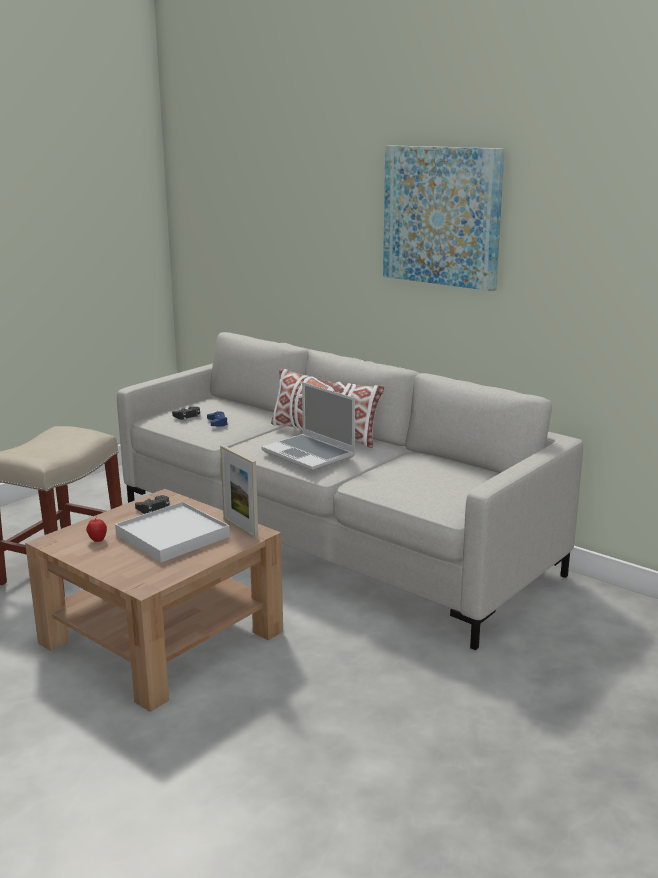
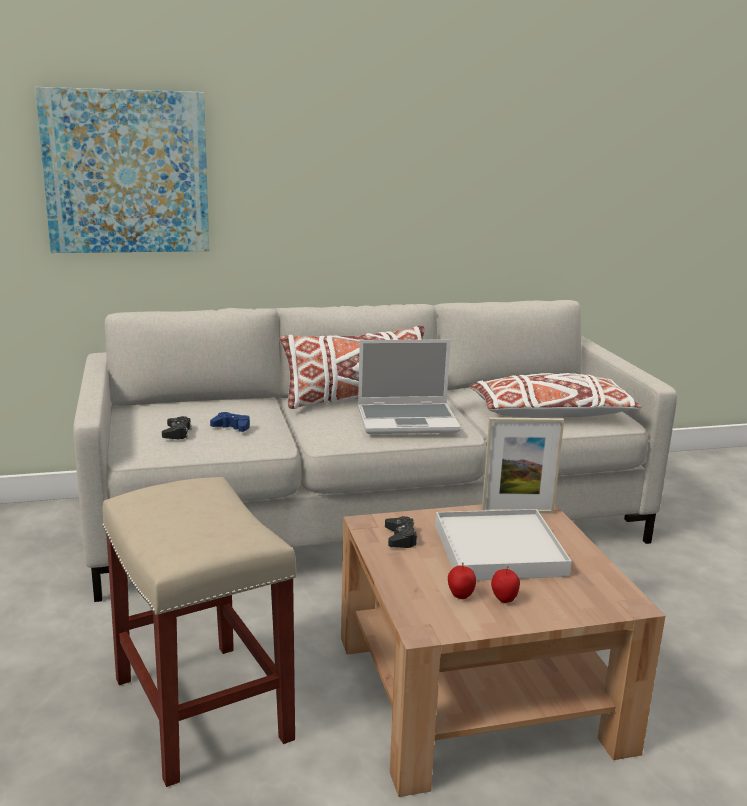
camera: 55 degrees left, 0 degrees up
picture [383,145,505,291] -> picture moved to [35,87,209,253]
none -> white pillow [469,373,642,418]
none -> apple [491,566,520,603]

